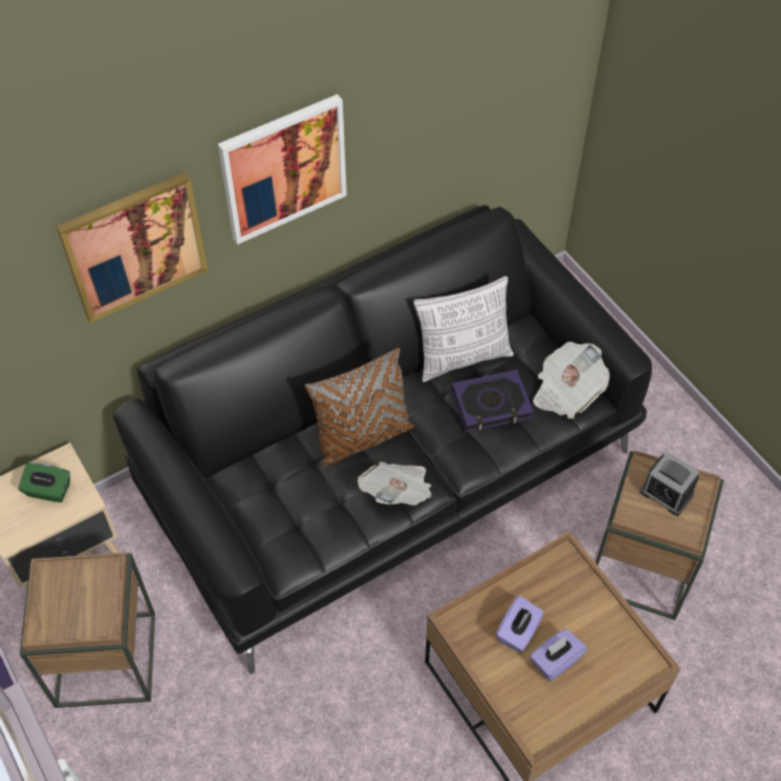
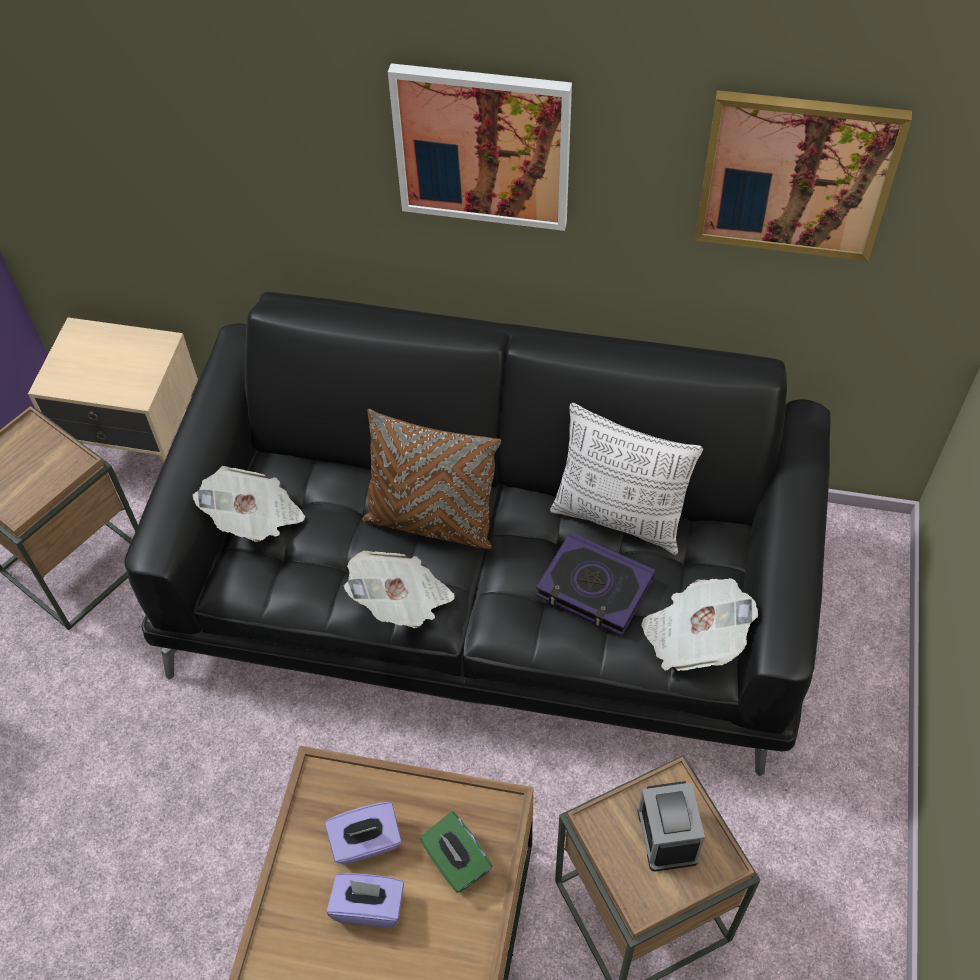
camera: 45 degrees right, 0 degrees up
green tissue box [18,463,70,502] -> green tissue box moved to [420,811,492,893]
picture [56,172,208,323] -> picture moved to [695,90,912,261]
none -> newspaper [193,466,305,542]

